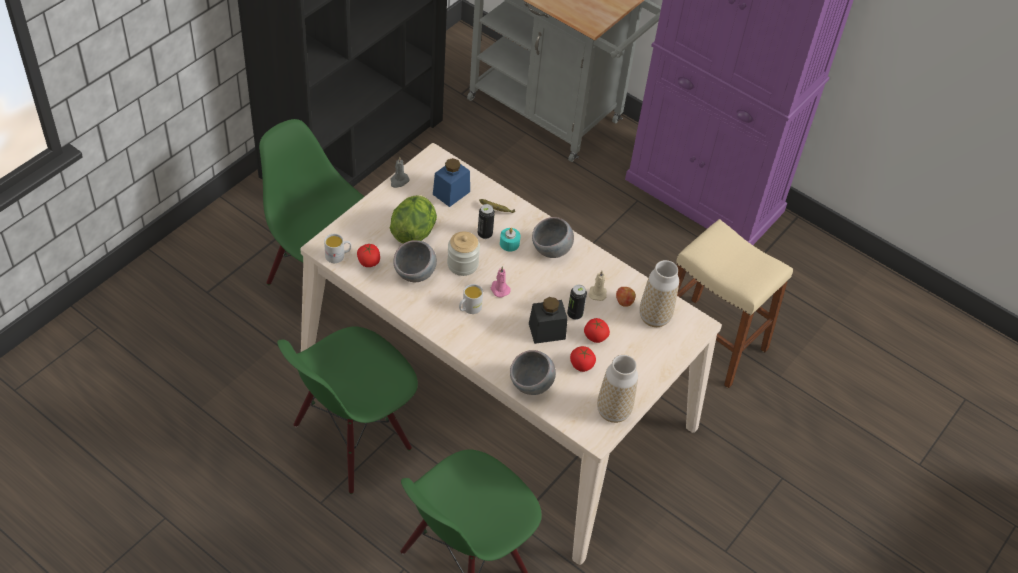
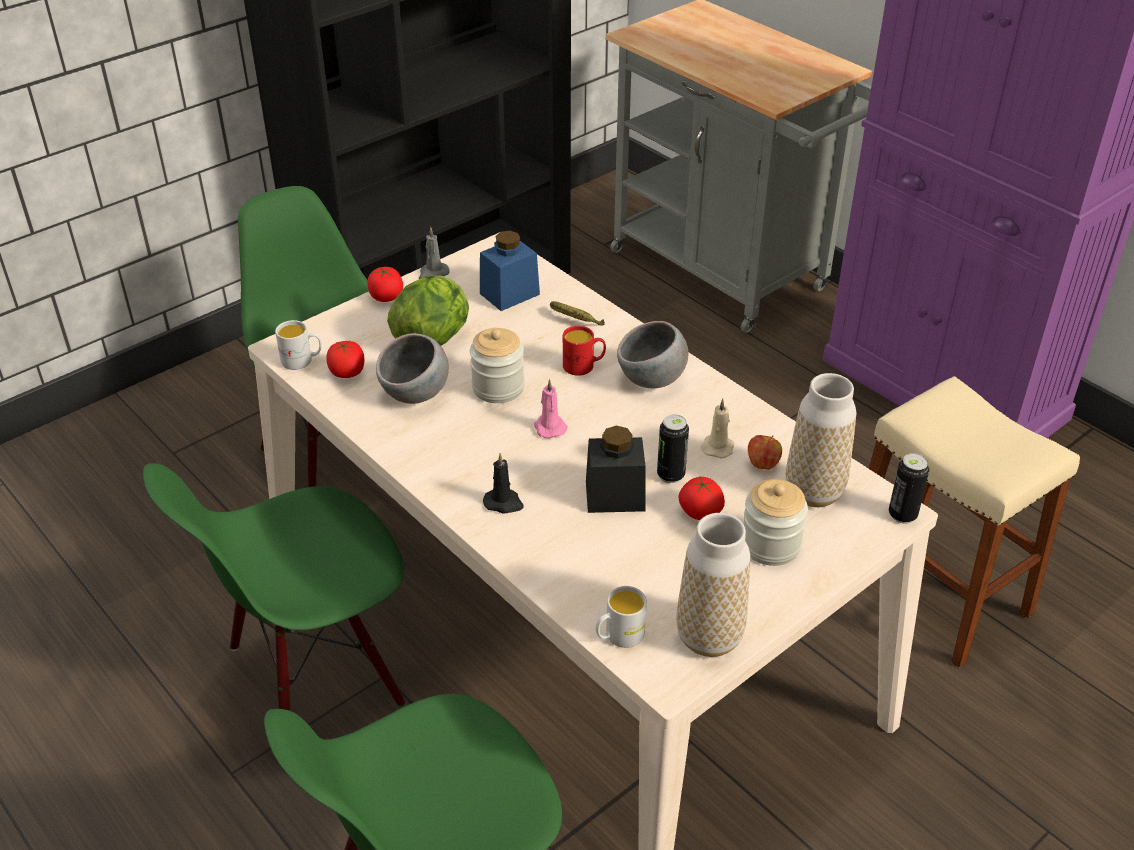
camera: 15 degrees right, 10 degrees down
white mug [459,284,483,314] -> white mug moved to [596,586,647,648]
can [478,204,495,239] -> can moved to [889,453,929,524]
turquoise candle [500,228,520,252] -> red mug [563,326,606,376]
grey bowl [510,350,556,395] -> none
tomato [570,346,596,372] -> tomato moved to [367,267,403,302]
none -> black candle [483,453,524,514]
none -> jar [744,479,808,566]

